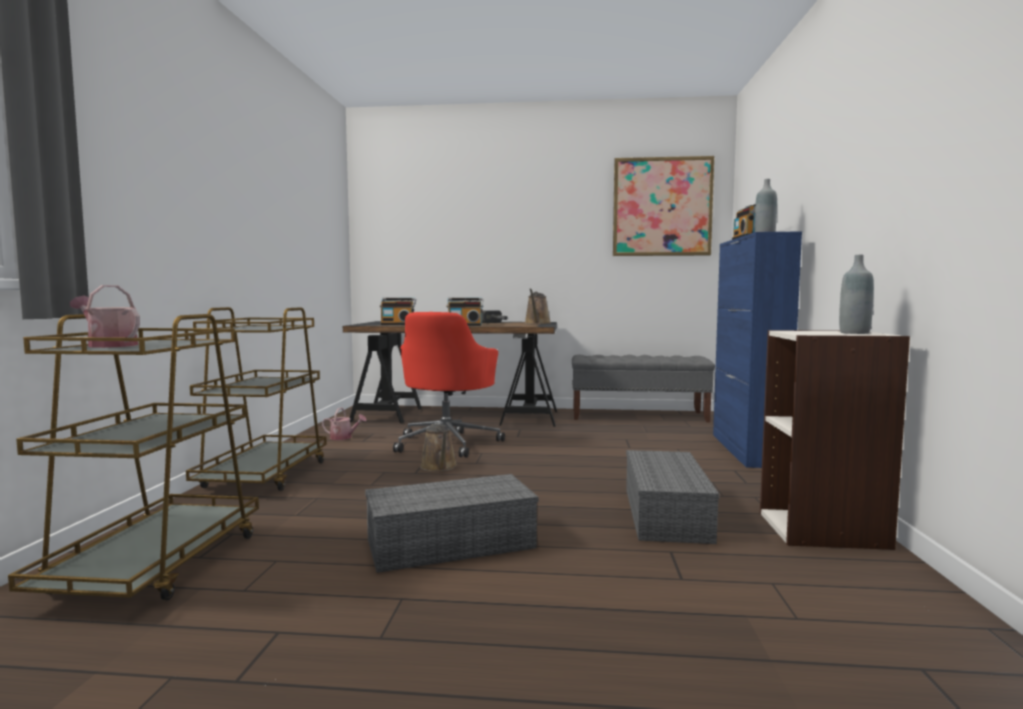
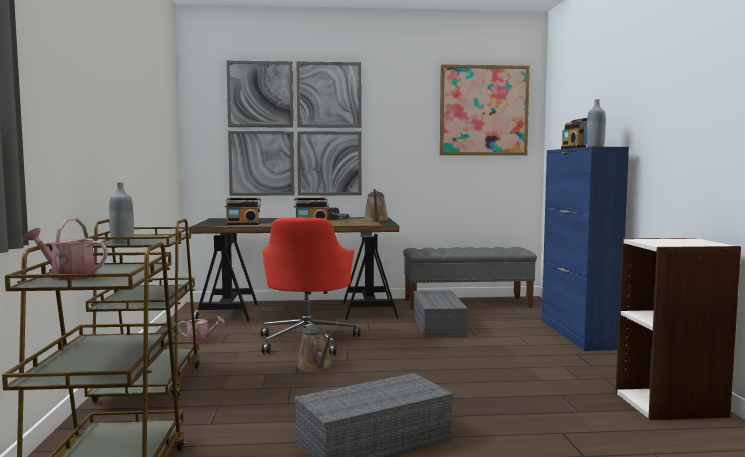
camera: 10 degrees left, 0 degrees up
grey storage box [626,450,719,544] -> grey storage box moved to [413,291,468,338]
grey bottle [839,255,874,334] -> grey bottle moved to [109,182,134,243]
none -> picture [226,60,362,196]

